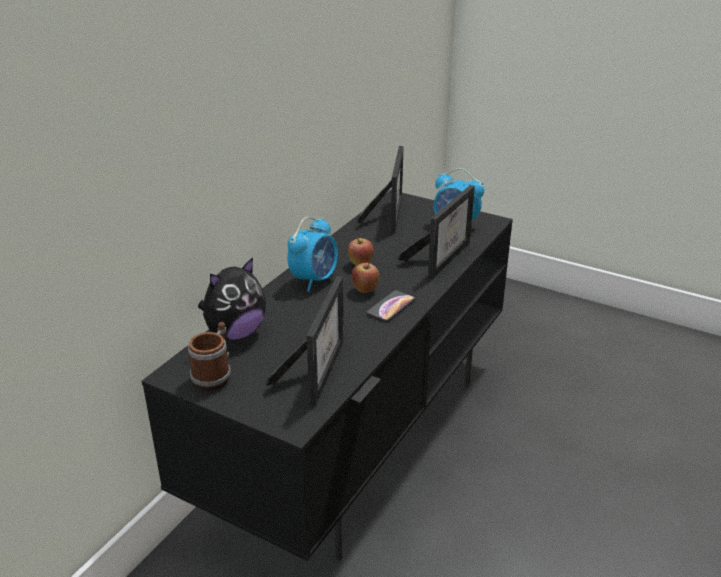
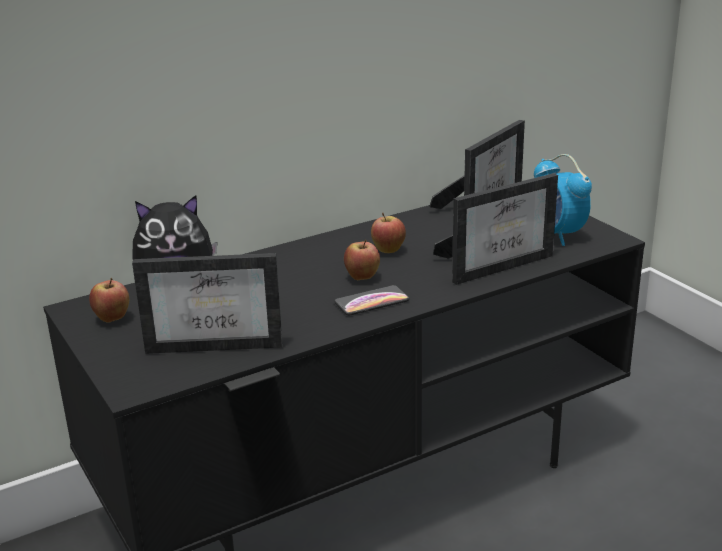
camera: 30 degrees right, 5 degrees down
mug [188,322,231,390] -> apple [89,278,129,323]
picture frame [266,276,344,405] -> picture frame turned 45 degrees clockwise [132,253,283,354]
alarm clock [287,217,338,292] -> none

